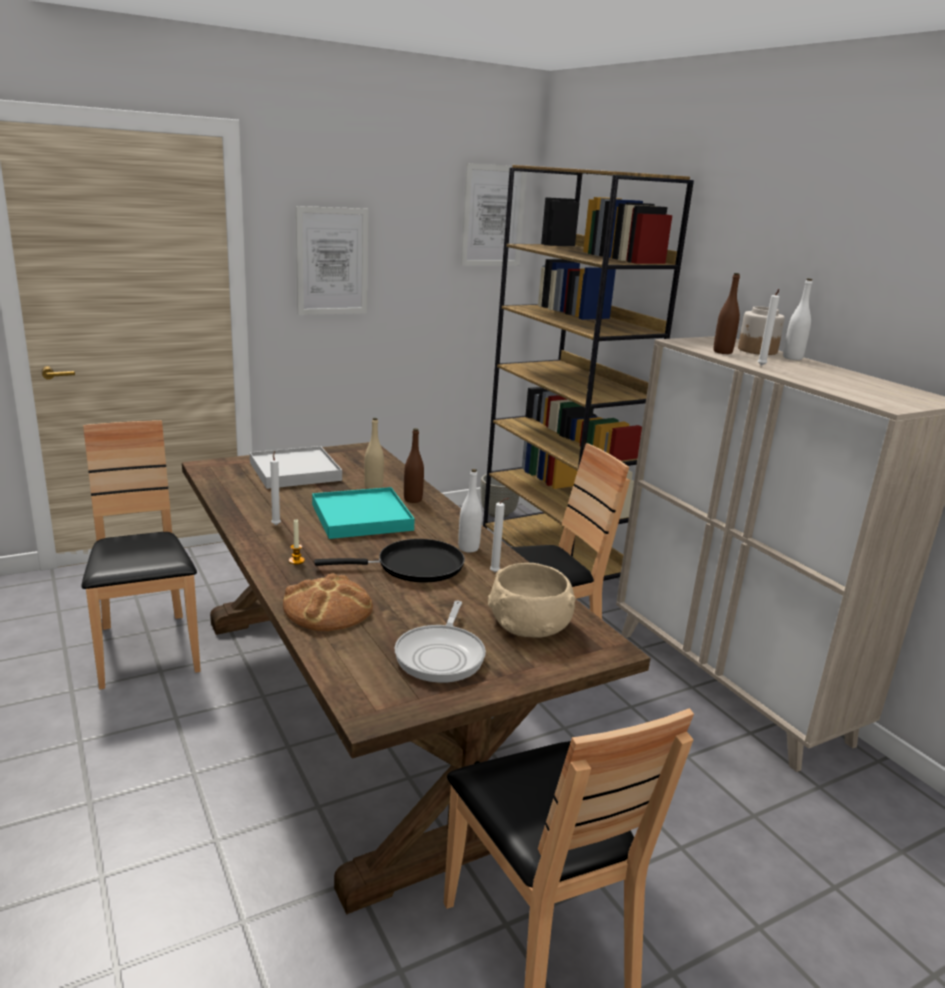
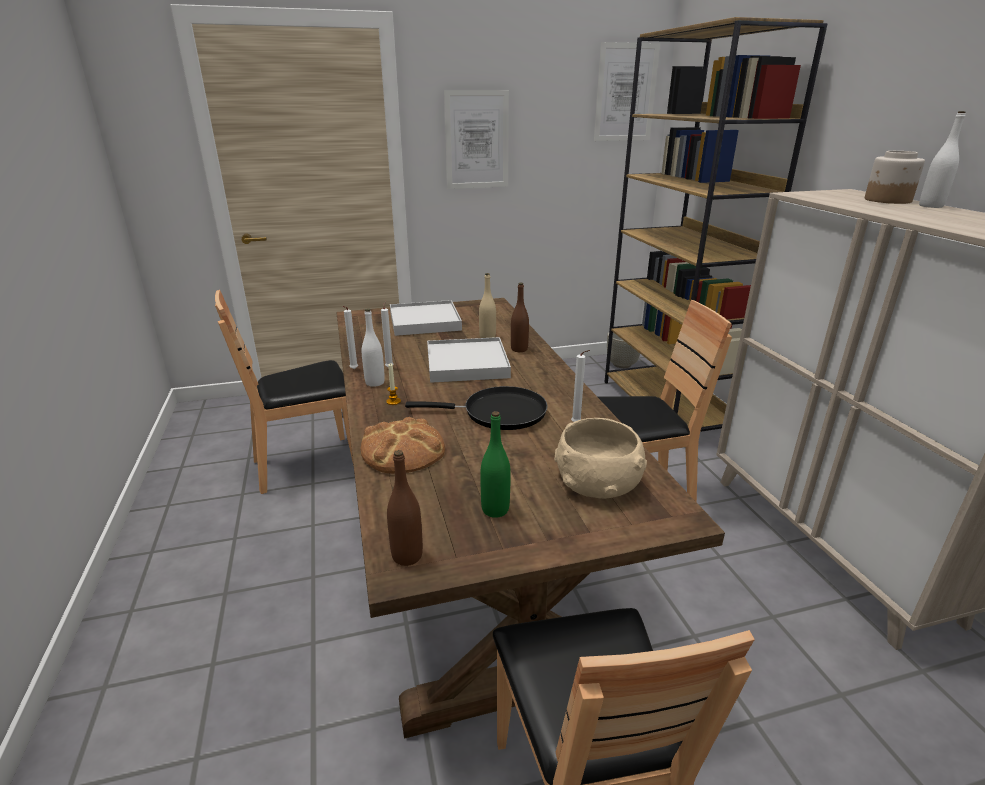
camera: 15 degrees right, 5 degrees up
brown chair [81,420,201,689] -> brown chair turned 105 degrees counterclockwise [215,290,354,494]
turquoise tray [312,487,415,539] -> white tray [427,337,511,383]
frying pan [395,601,486,683] -> green bottle [480,411,511,518]
white bottle [458,469,482,552] -> white bottle moved to [362,309,385,387]
brown bottle [714,273,740,354] -> brown bottle moved to [387,450,423,566]
white candle [758,289,779,366] -> white candle moved to [342,306,358,369]

